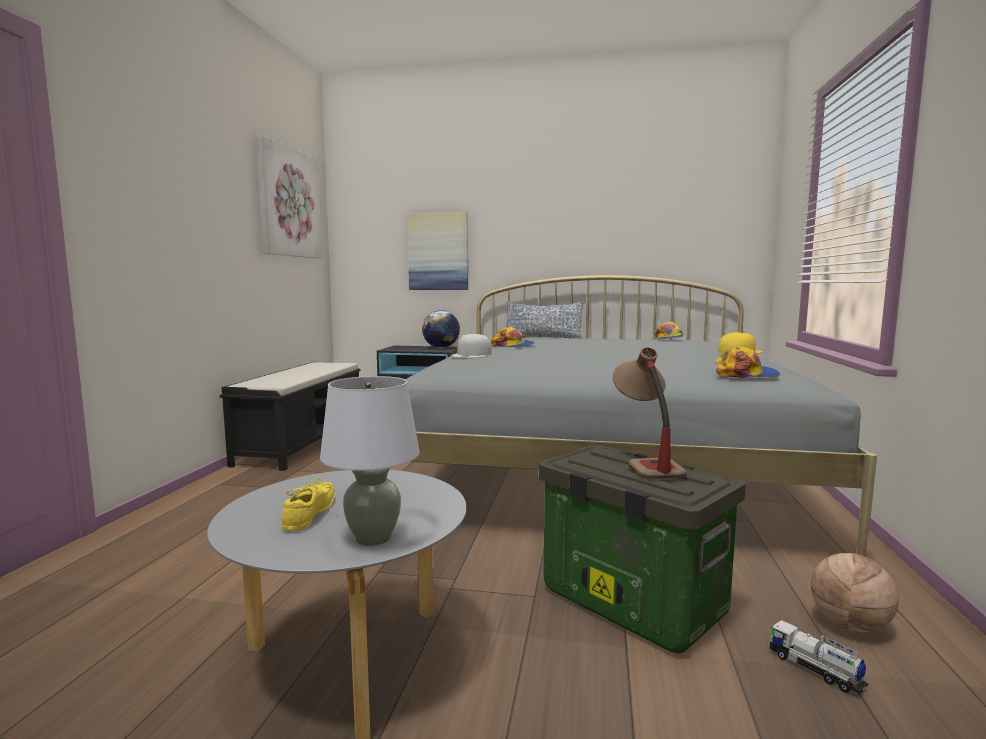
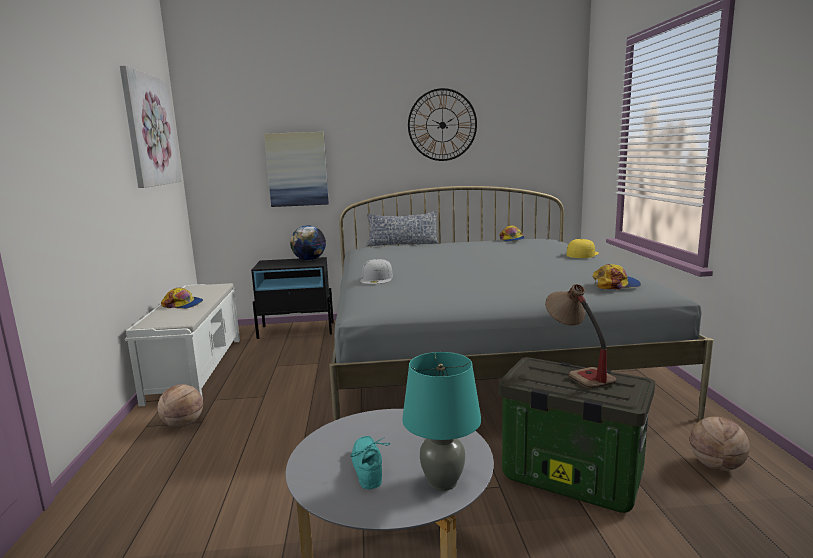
camera: 15 degrees left, 5 degrees up
black bench [220,362,361,471] -> white bench [125,283,240,407]
yellow shoe [281,476,334,532] -> turquoise shoe [351,436,390,489]
grey table lamp [320,376,420,546] -> turquoise table lamp [402,352,481,491]
cap [491,327,535,348] -> cap moved to [161,288,203,309]
toy truck [770,620,868,694] -> none
none -> basketball [158,384,203,427]
none -> wall clock [408,88,477,161]

